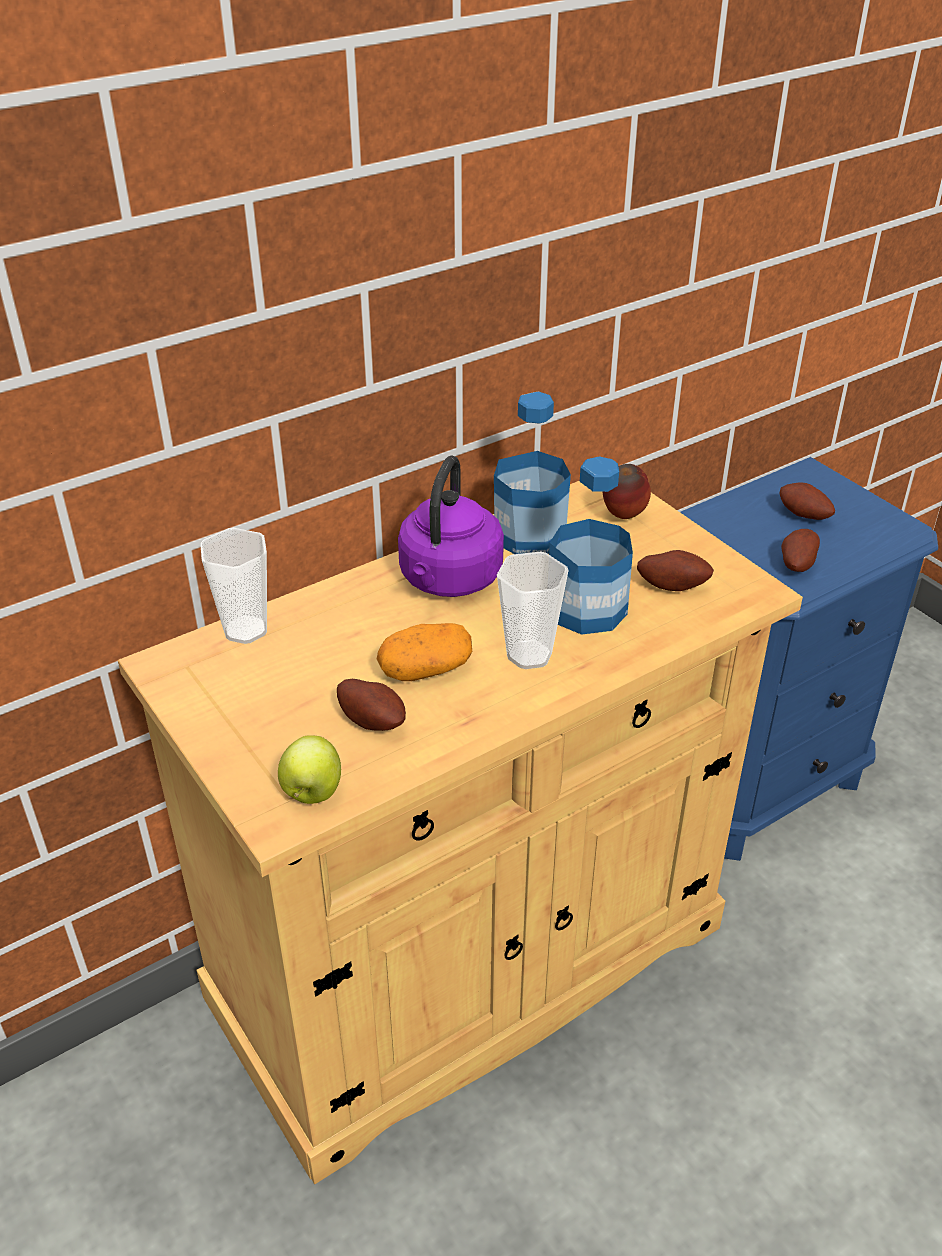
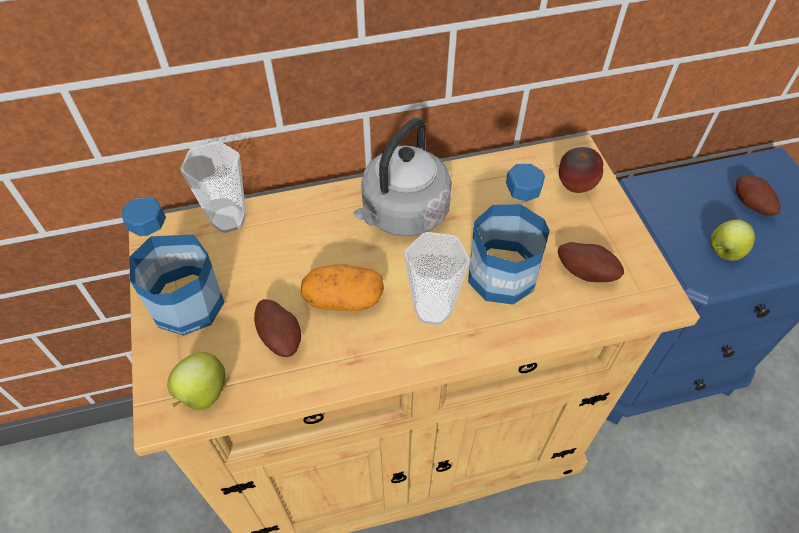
camera: 20 degrees right, 15 degrees up
purple kettle [398,456,504,597] -> grey kettle [353,118,452,237]
bottle [494,392,571,554] -> bottle moved to [122,198,224,336]
potato [781,529,820,572] -> apple [711,220,755,261]

